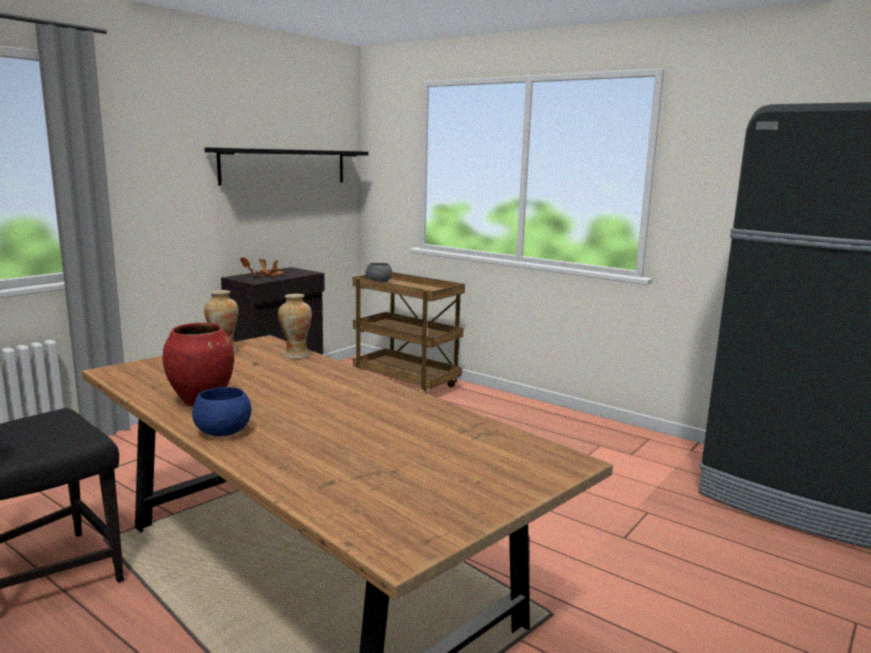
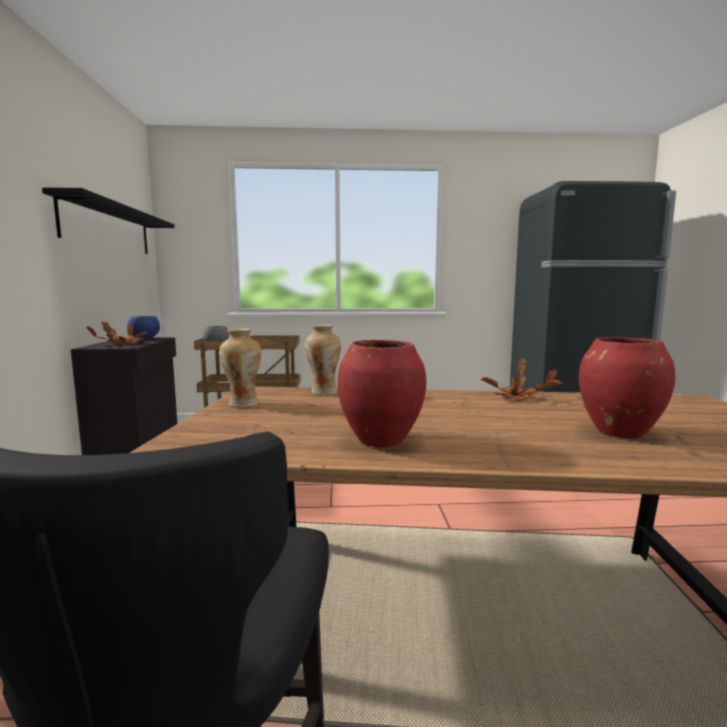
camera: 40 degrees left, 5 degrees down
blue bowl [192,387,251,436] -> blue bowl moved to [127,316,160,339]
none -> potted plant [481,357,562,402]
none -> red vase [579,337,675,438]

